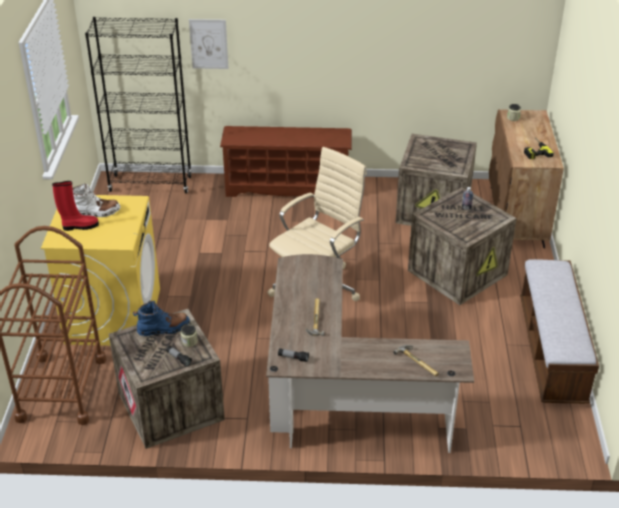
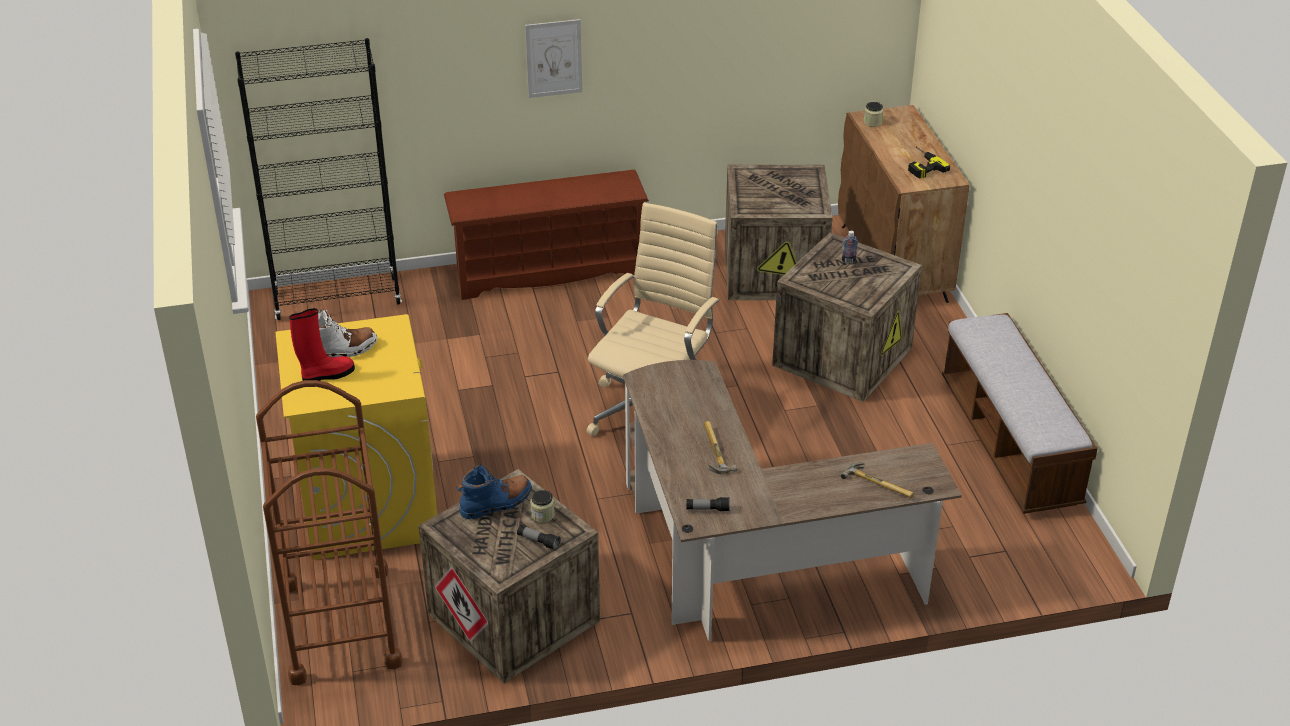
camera: 15 degrees left, 0 degrees up
picture [189,19,229,69] -> picture moved to [525,19,582,98]

